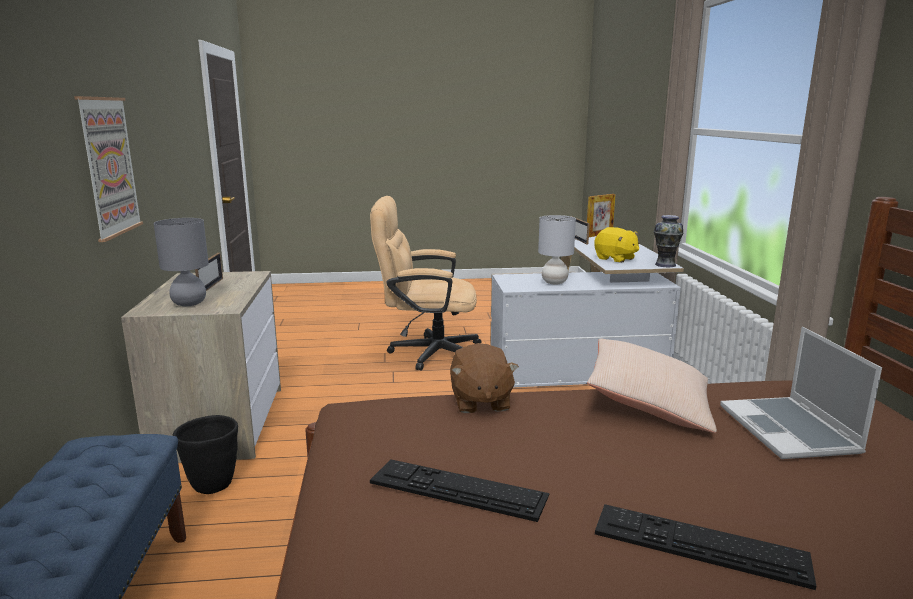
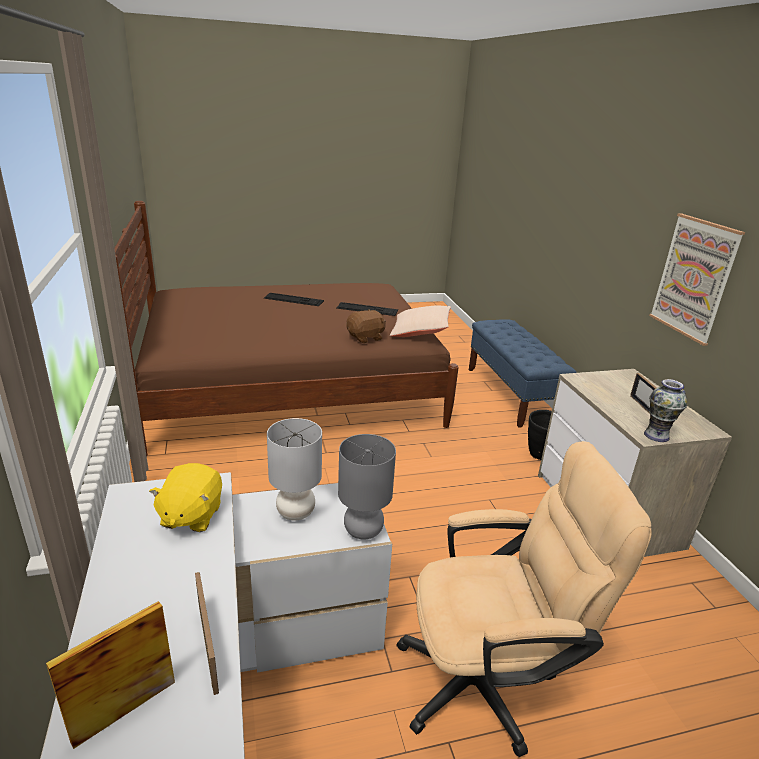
camera: 170 degrees right, 10 degrees up
grey table lamp [154,218,209,306] -> grey table lamp moved to [338,434,396,540]
brown plush toy [450,343,519,413] -> brown plush toy turned 75 degrees clockwise [346,309,386,343]
beige pillow [587,338,717,433] -> beige pillow moved to [390,306,451,337]
yellow plush toy [594,227,639,263] -> yellow plush toy turned 120 degrees counterclockwise [149,463,222,532]
vase [653,215,683,267] -> vase moved to [644,379,687,442]
laptop [720,327,882,459] -> none

